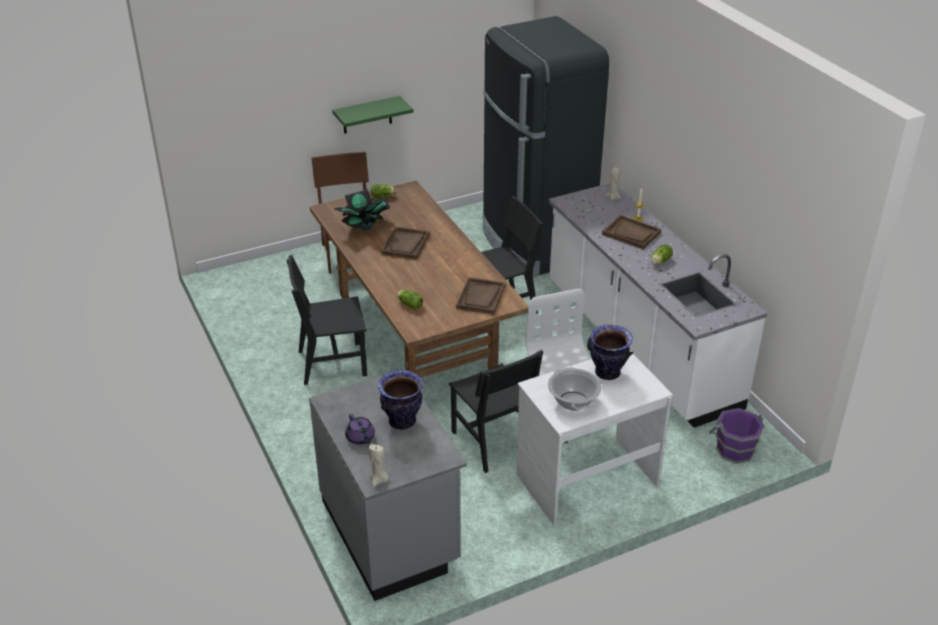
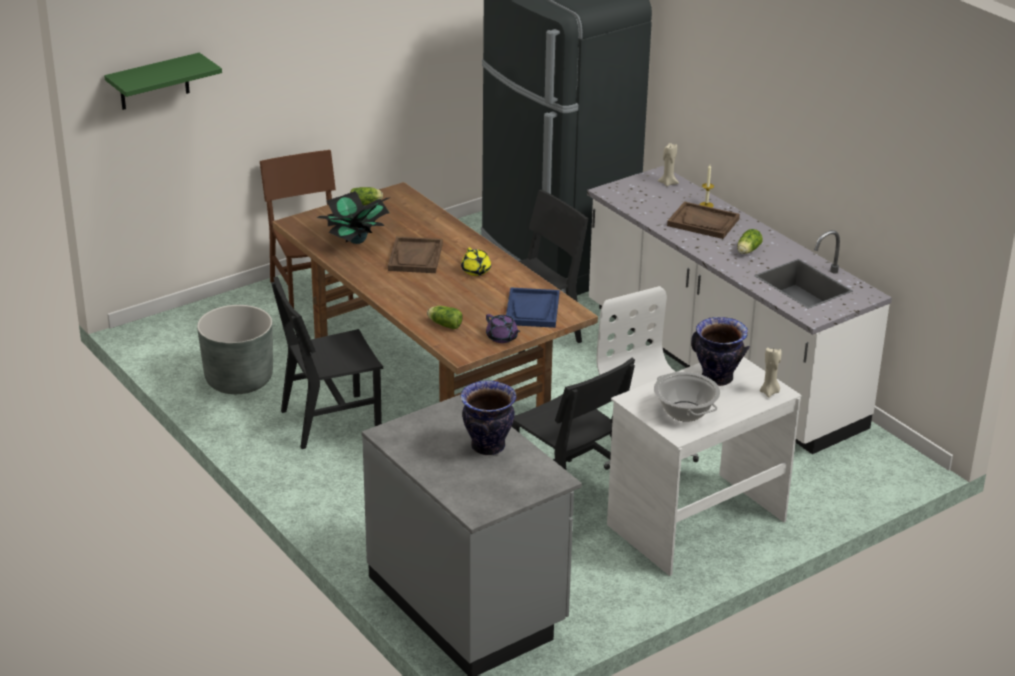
camera: 10 degrees left, 5 degrees down
green shelf [332,96,414,134] -> green shelf moved to [104,53,222,110]
purple teapot [345,414,375,445] -> purple teapot moved to [486,314,520,343]
beige candle [369,444,389,487] -> beige candle moved to [760,347,781,398]
brown tray [456,277,505,314] -> blue tray [506,287,559,328]
purple bucket [709,408,765,464] -> none
none -> grey planter [197,305,273,394]
none -> yellow teapot [461,247,491,276]

